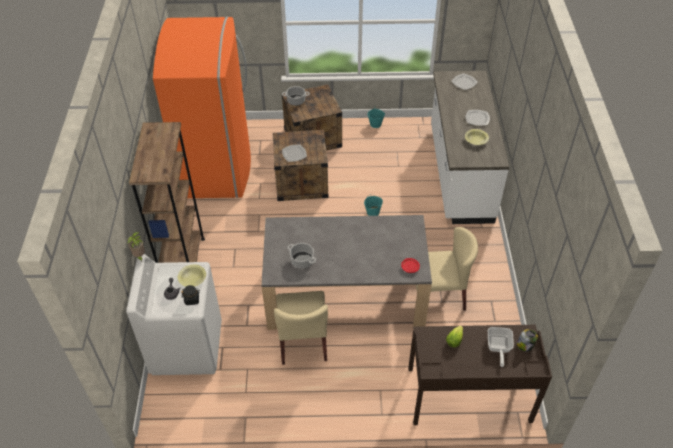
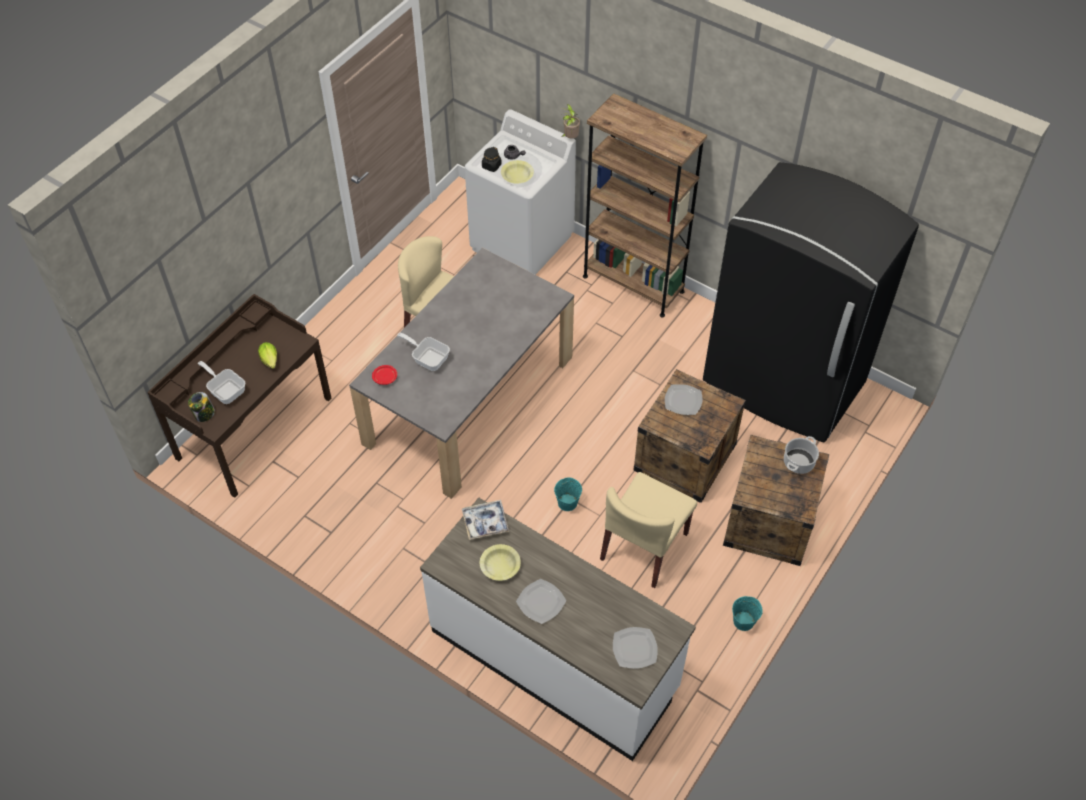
camera: 125 degrees right, 5 degrees up
orange fridge [153,17,251,198] -> black fridge [703,162,919,443]
cooking pot [287,243,316,268] -> none
beige chair [416,227,478,310] -> beige chair moved to [600,472,697,588]
none -> frying pan [397,333,450,371]
none -> tray [462,500,509,540]

